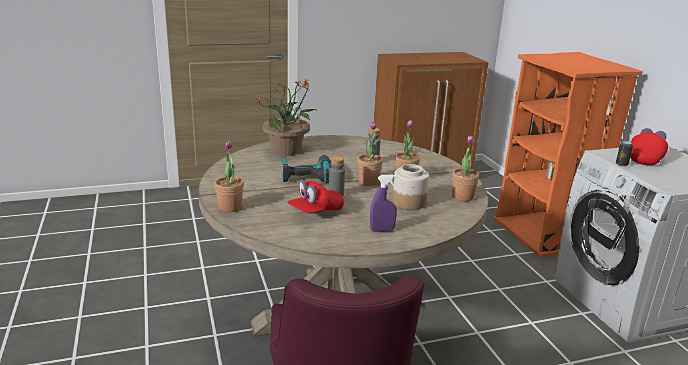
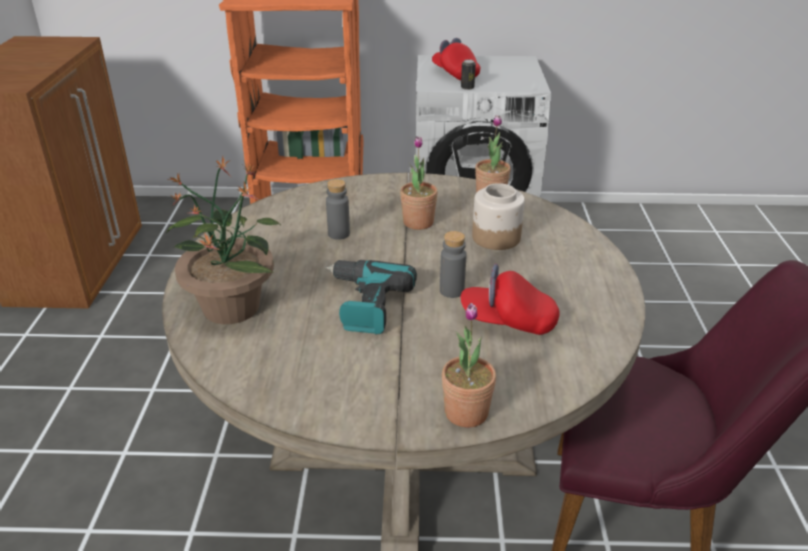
camera: 70 degrees left, 10 degrees up
red cap [287,179,344,213] -> red cap turned 120 degrees clockwise [461,263,560,335]
potted plant [358,122,383,186] -> none
purple spray bottle [370,174,397,232] -> none

